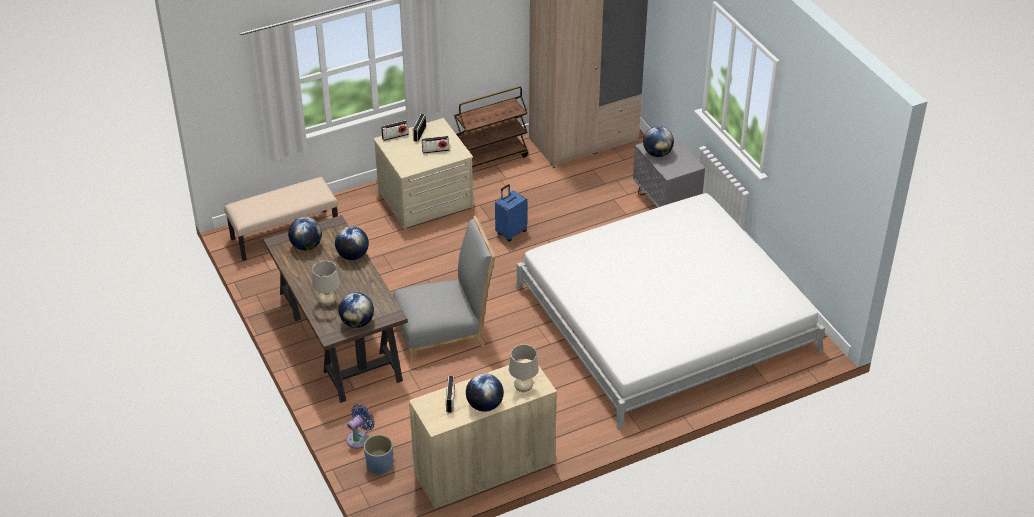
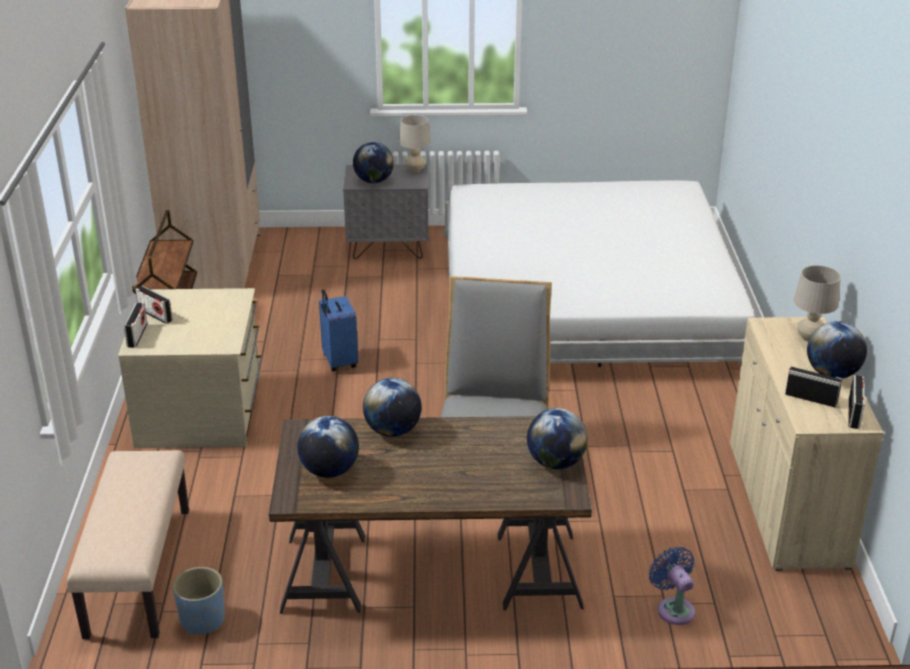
camera: 65 degrees left, 10 degrees down
beige table lamp [312,261,340,306] -> beige table lamp moved to [399,115,431,173]
blue planter [364,434,393,475] -> blue planter moved to [173,567,225,634]
radio [422,136,449,154] -> radio moved to [849,375,865,429]

